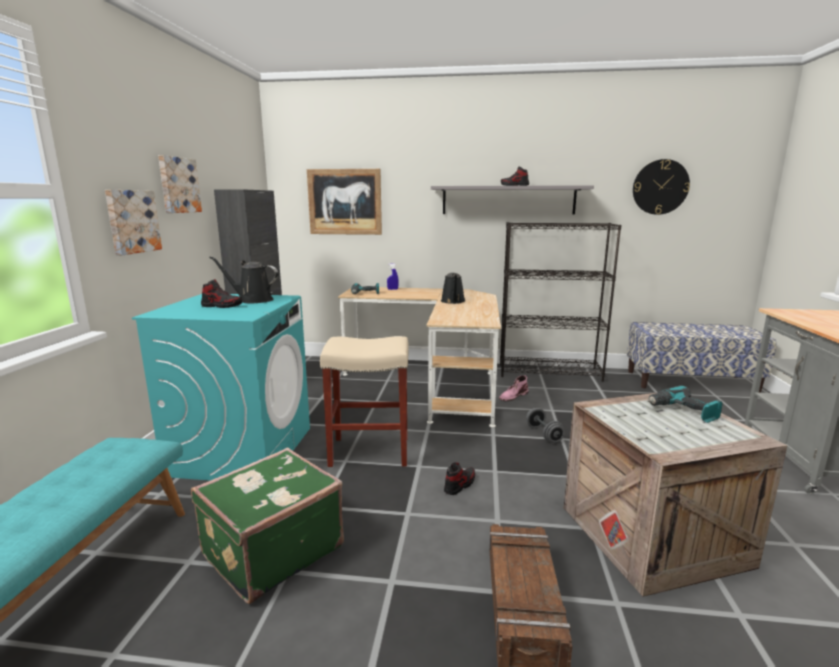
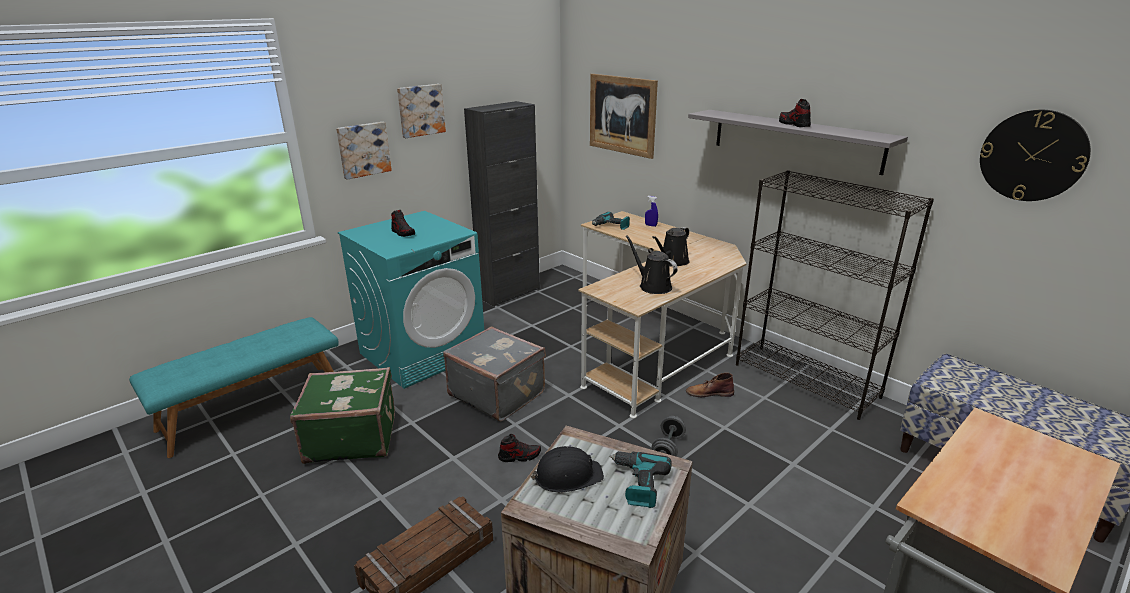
camera: 40 degrees right, 10 degrees up
black watering can [209,256,278,303] -> black watering can moved to [626,236,678,294]
beige stool [320,336,409,467] -> grey suitcase [443,326,546,421]
pink boot [499,376,529,401] -> brown boot [686,373,734,397]
none -> black hard hat [531,446,604,493]

